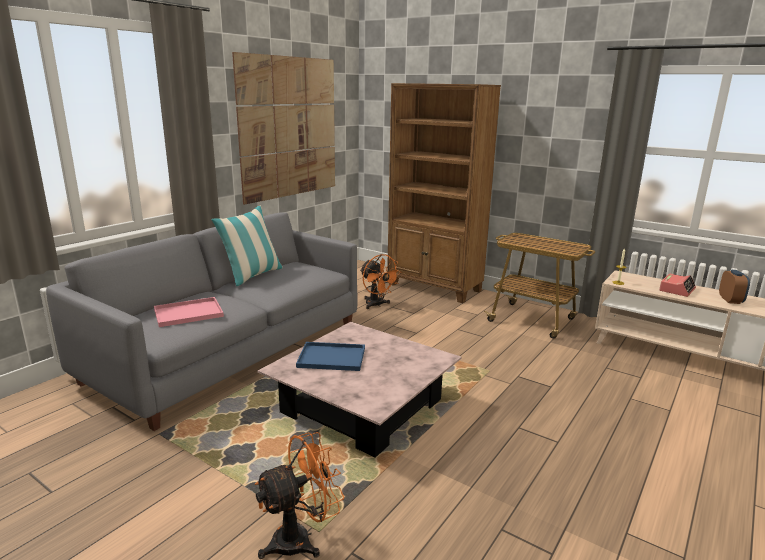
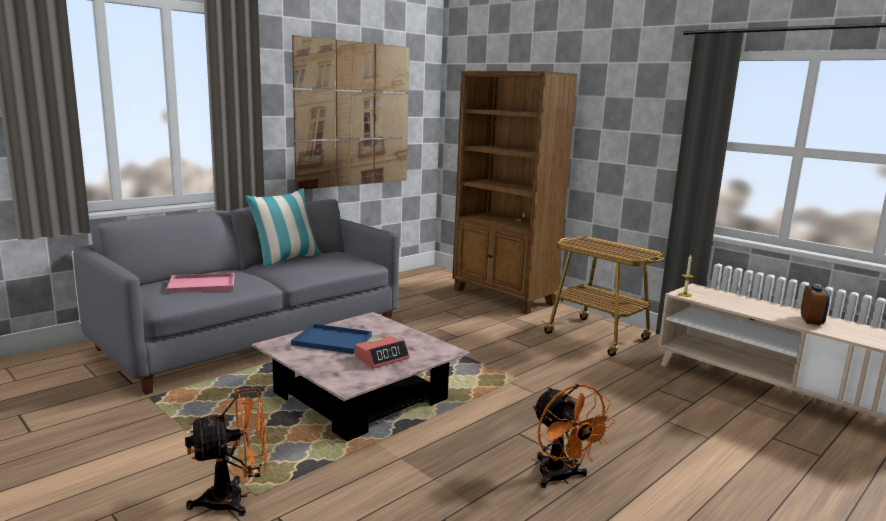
camera: 10 degrees right, 5 degrees down
orange fan [360,254,401,309] -> orange fan moved to [533,384,616,488]
alarm clock [659,274,696,297] -> alarm clock moved to [355,336,410,368]

